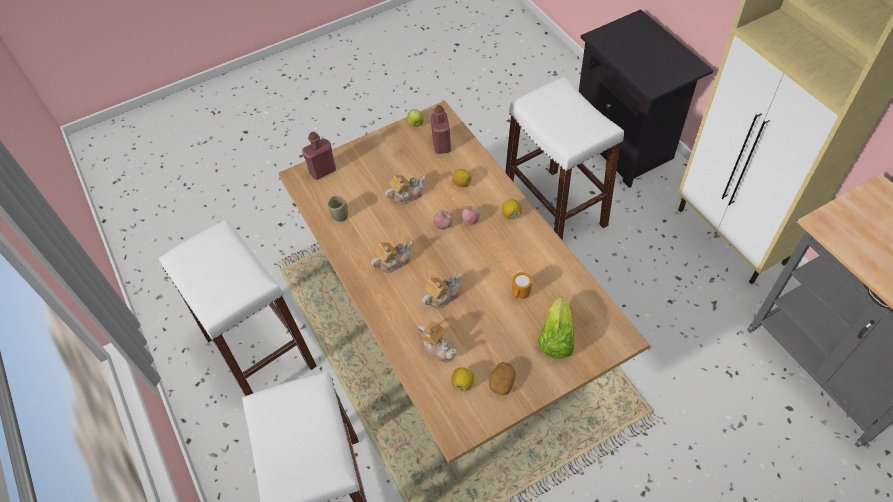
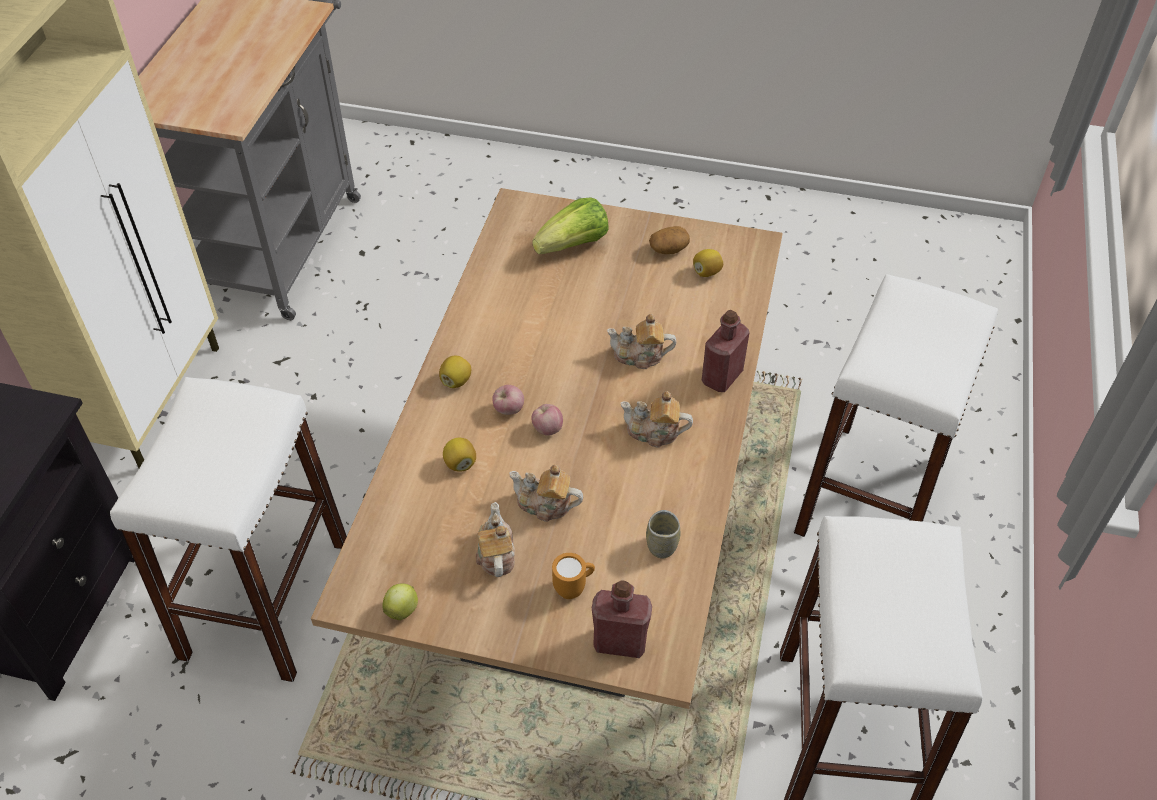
camera: 140 degrees left, 5 degrees down
teapot [418,322,457,363] -> teapot moved to [476,502,515,577]
red bottle [431,105,451,154] -> red bottle moved to [702,310,750,392]
orange mug [512,272,532,299] -> orange mug moved to [552,553,595,599]

